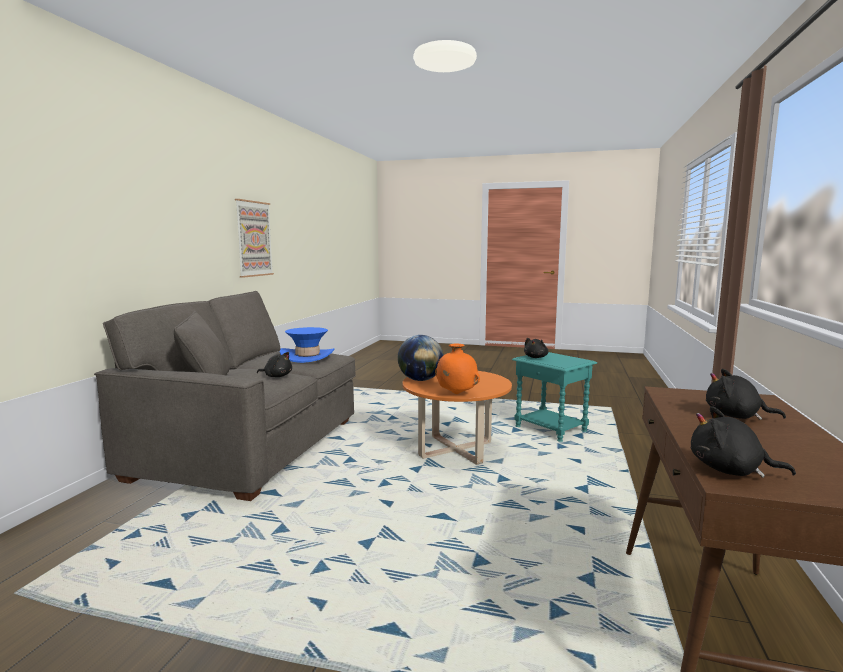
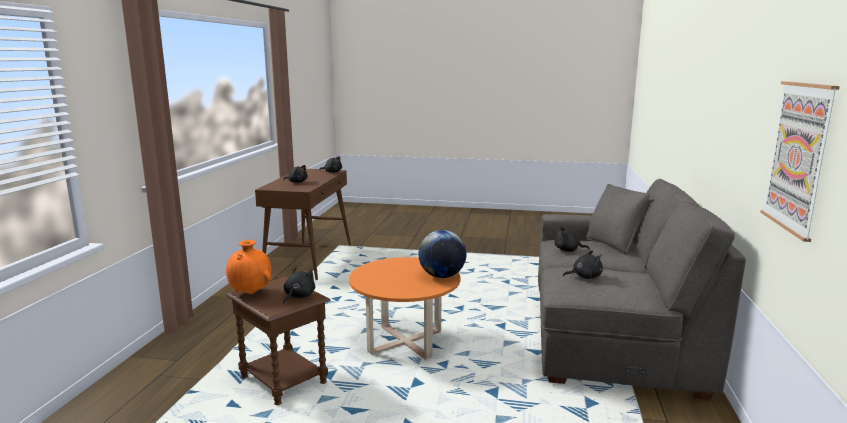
camera: 175 degrees right, 5 degrees up
blue hat [280,327,334,363] -> black plush toy [563,250,603,279]
orange vase [435,344,480,394] -> orange vase moved to [226,240,271,294]
turquoise side table [512,352,597,442] -> brown side table [226,277,331,405]

